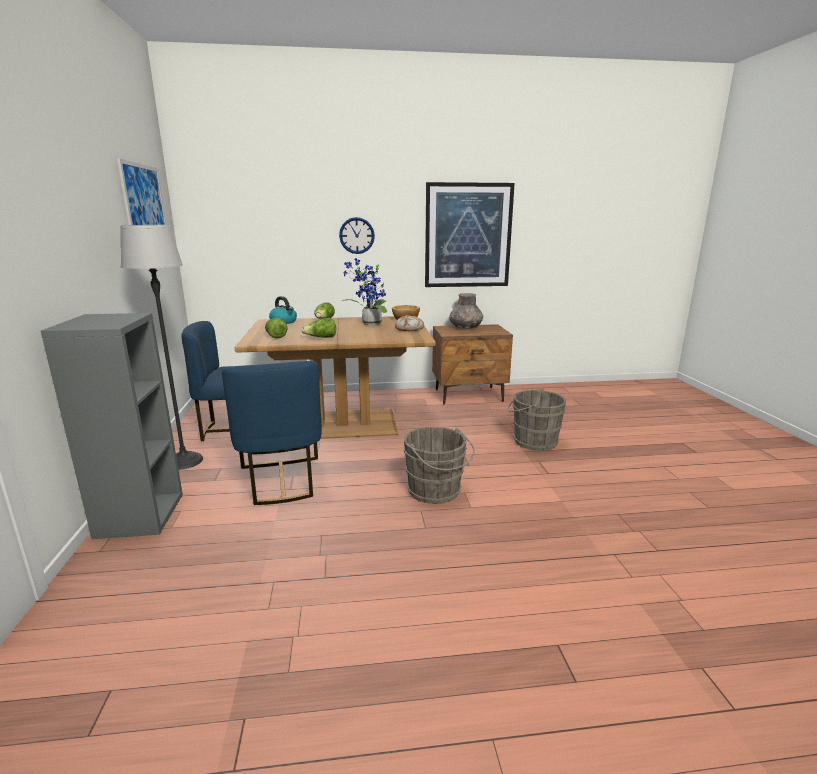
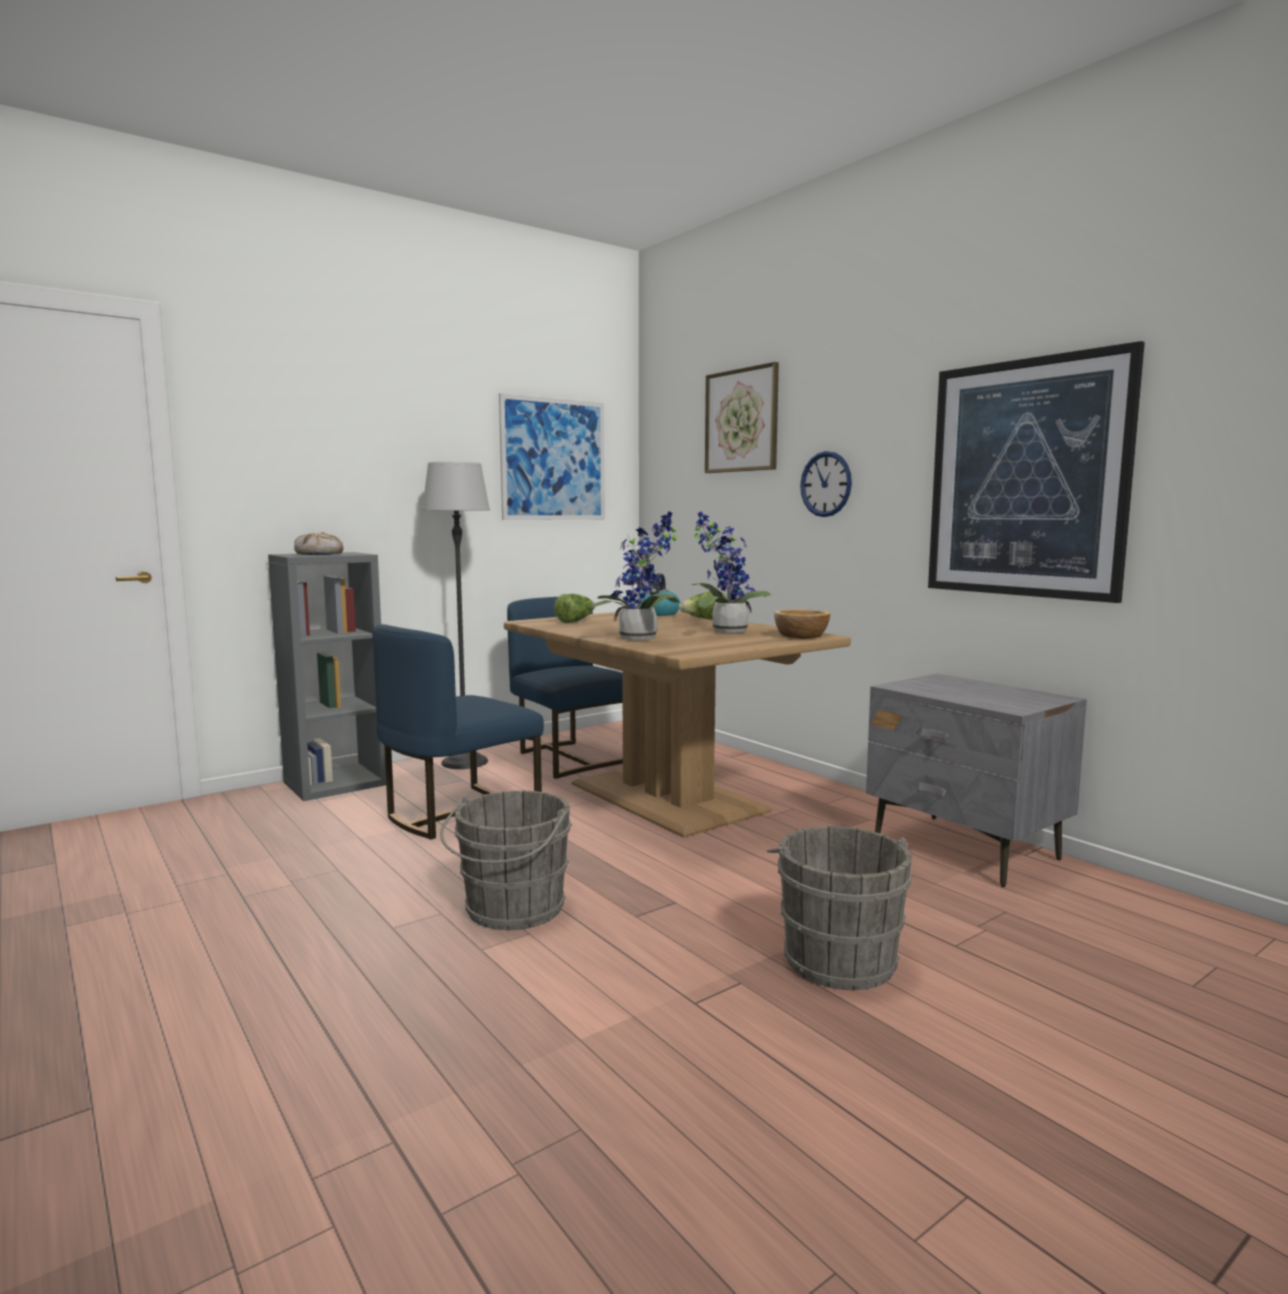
camera: 60 degrees right, 10 degrees down
lettuce [301,318,336,338] -> none
bread [395,315,424,331] -> bread moved to [294,532,344,555]
brown nightstand [432,324,513,404] -> grey nightstand [866,674,1087,887]
grey vase [449,293,483,329] -> none
none -> potted plant [591,511,679,640]
none -> picture [705,362,779,473]

